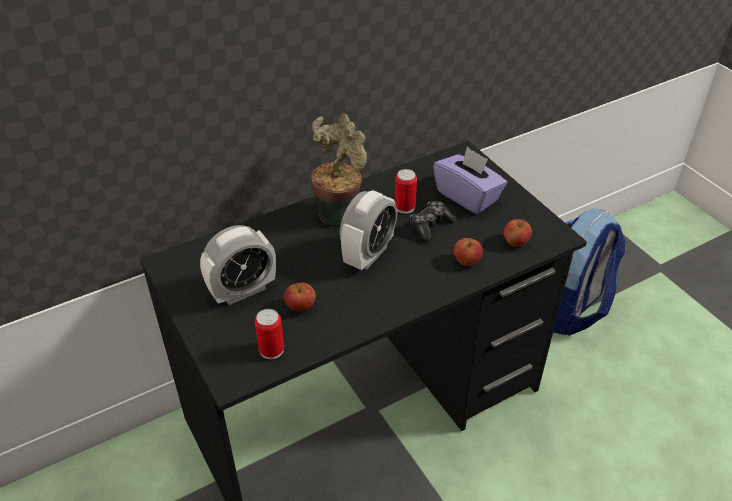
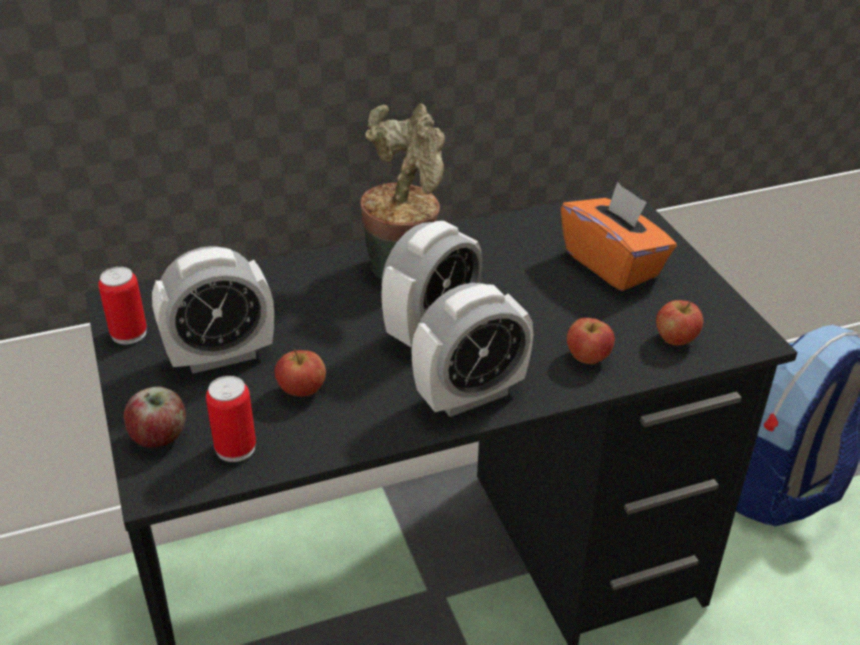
camera: 10 degrees right, 5 degrees down
can [395,169,417,214] -> can moved to [98,267,147,345]
game controller [410,201,456,242] -> none
purple tissue box [433,147,507,214] -> orange tissue box [561,182,677,291]
none -> apple [124,386,186,448]
none -> alarm clock [411,283,533,417]

